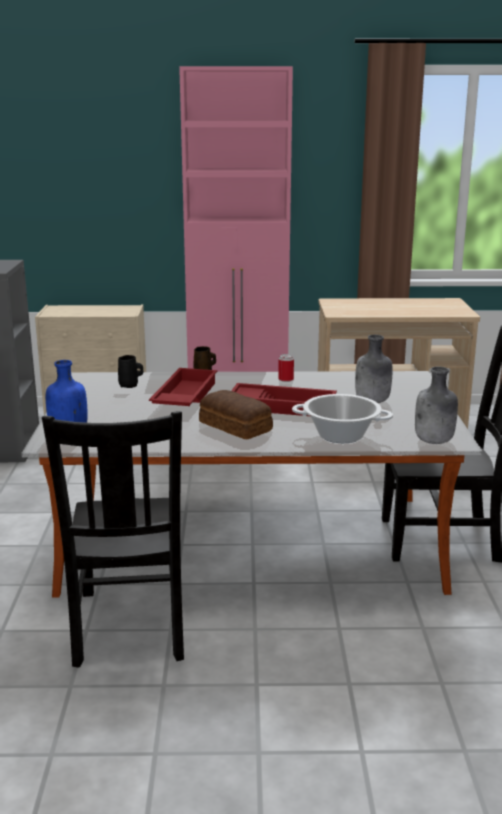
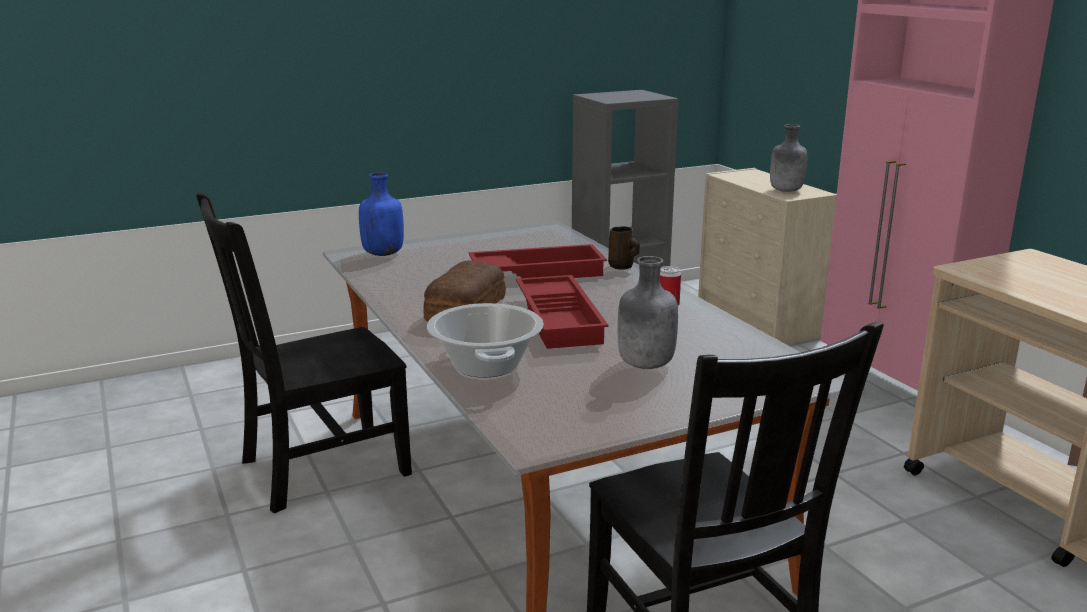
camera: 65 degrees right, 0 degrees up
black mug [118,355,143,388] -> none
grey bottle [415,366,458,444] -> grey bottle moved to [770,124,807,192]

